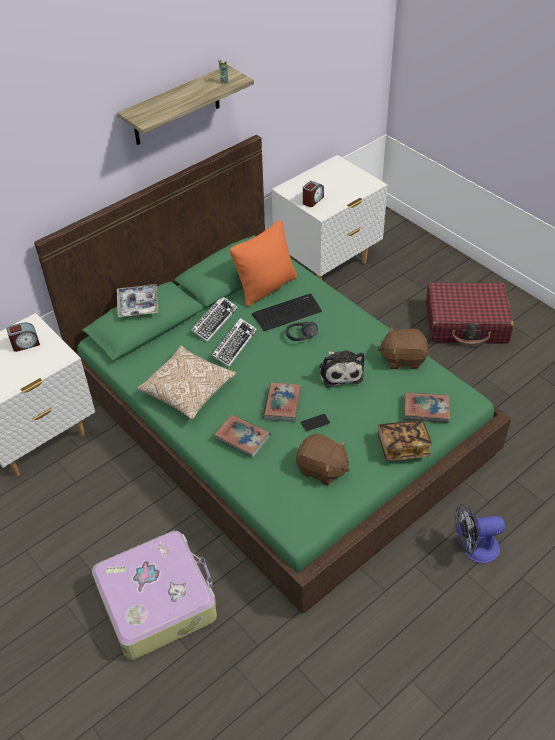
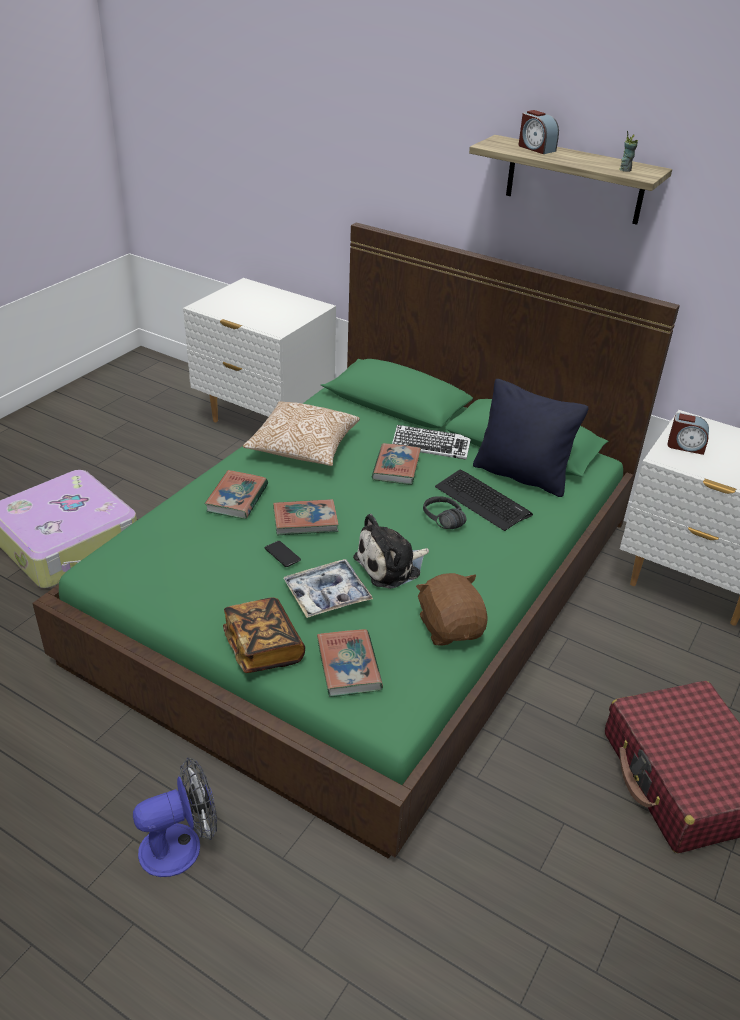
camera: 70 degrees right, 10 degrees down
alarm clock [7,323,40,352] -> alarm clock moved to [519,110,559,154]
tray [117,284,158,317] -> tray moved to [283,559,373,618]
keyboard [211,318,257,367] -> book [372,443,421,485]
orange pillow [230,220,297,307] -> black pillow [473,379,588,497]
brown plush toy [296,433,350,485] -> none
fan [455,504,505,564] -> fan turned 90 degrees clockwise [133,757,217,877]

